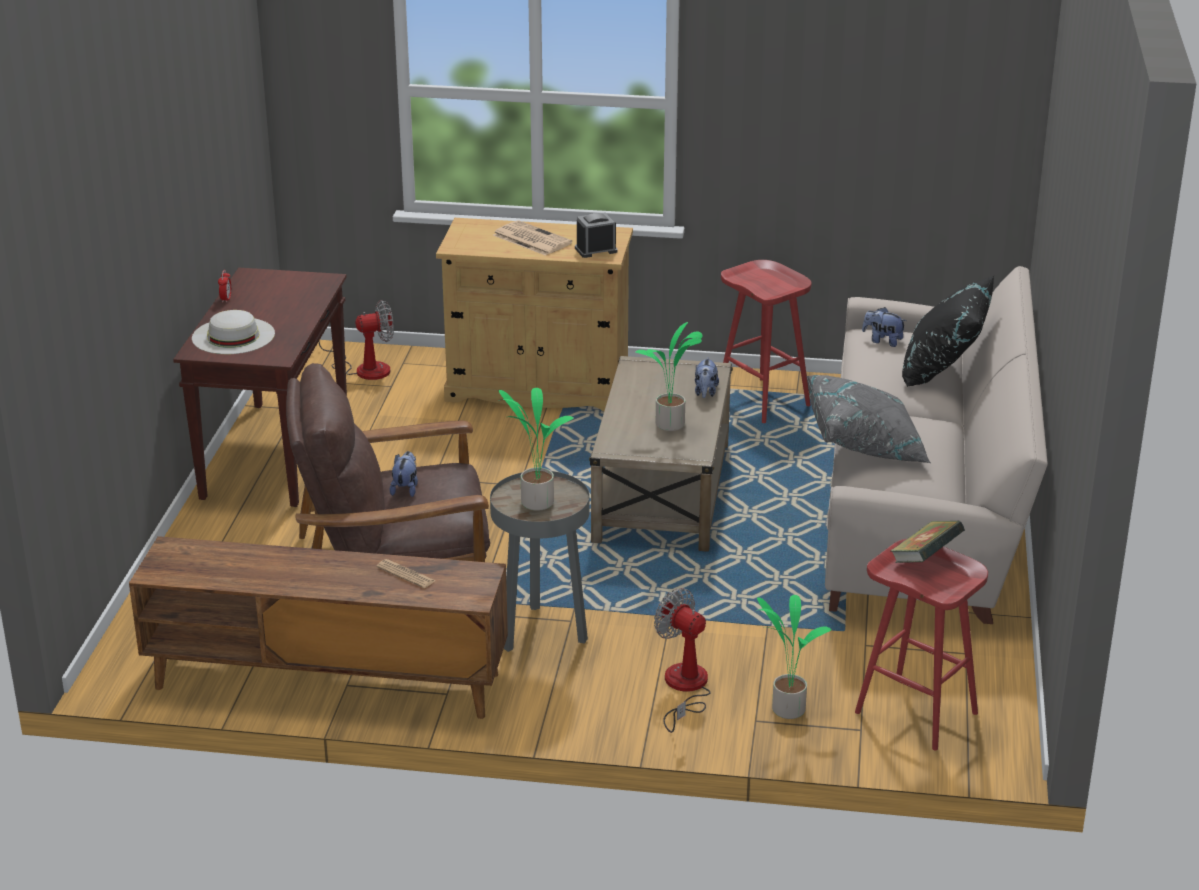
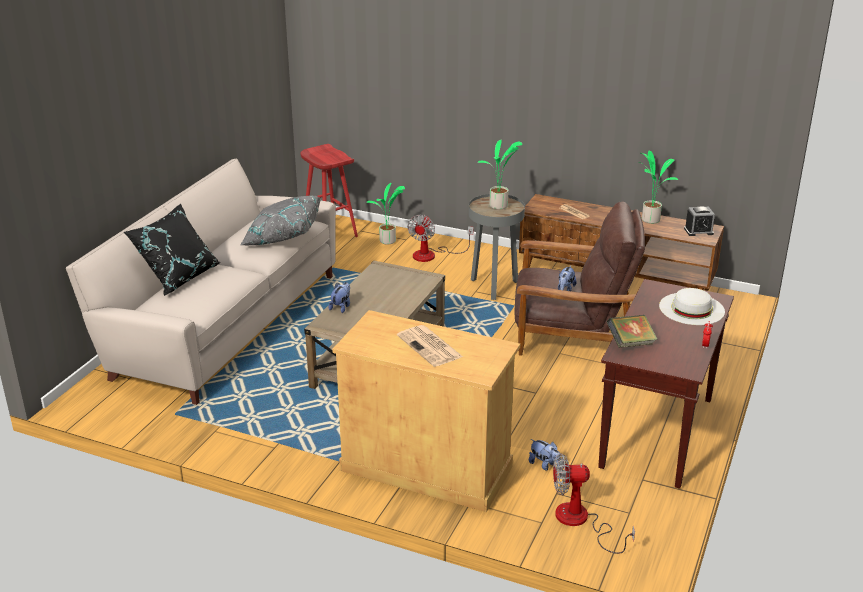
camera: 165 degrees left, 0 degrees up
alarm clock [575,212,617,258] -> alarm clock moved to [684,206,715,236]
potted plant [635,322,702,431] -> potted plant moved to [639,150,679,224]
fan [654,588,711,733] -> fan turned 45 degrees clockwise [407,215,473,262]
red stool [721,260,812,423] -> none
plush toy [862,307,906,347] -> plush toy moved to [529,439,561,471]
book [891,521,965,563] -> book moved to [607,315,658,348]

